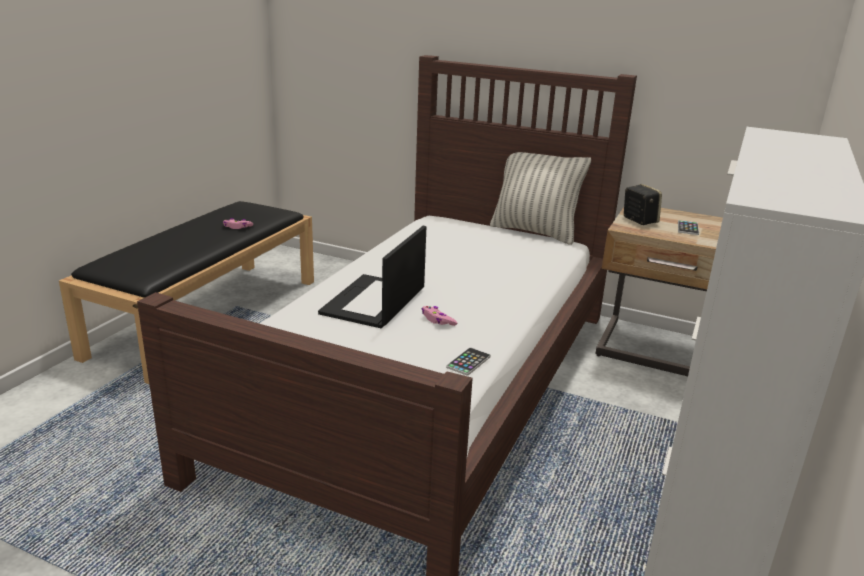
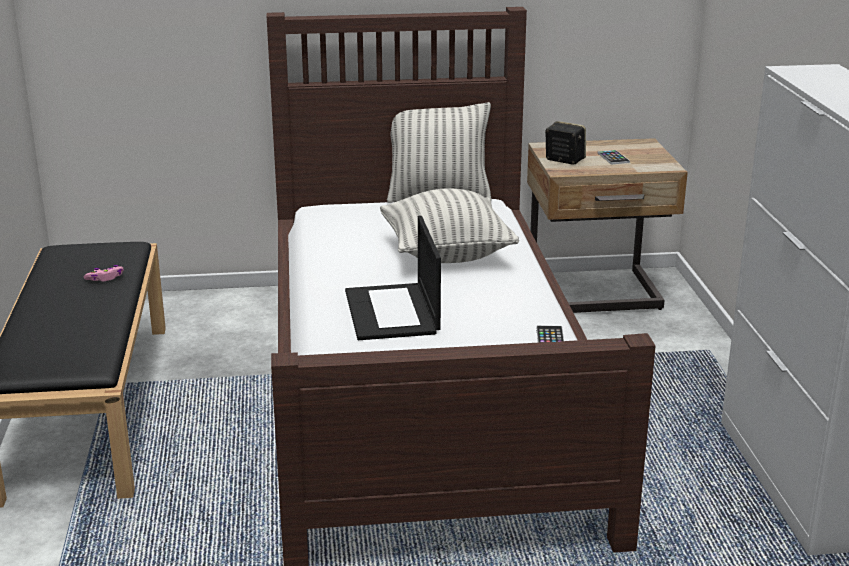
camera: 30 degrees left, 0 degrees up
pink game controller [422,306,457,326] -> none
none -> pillow [380,188,519,263]

